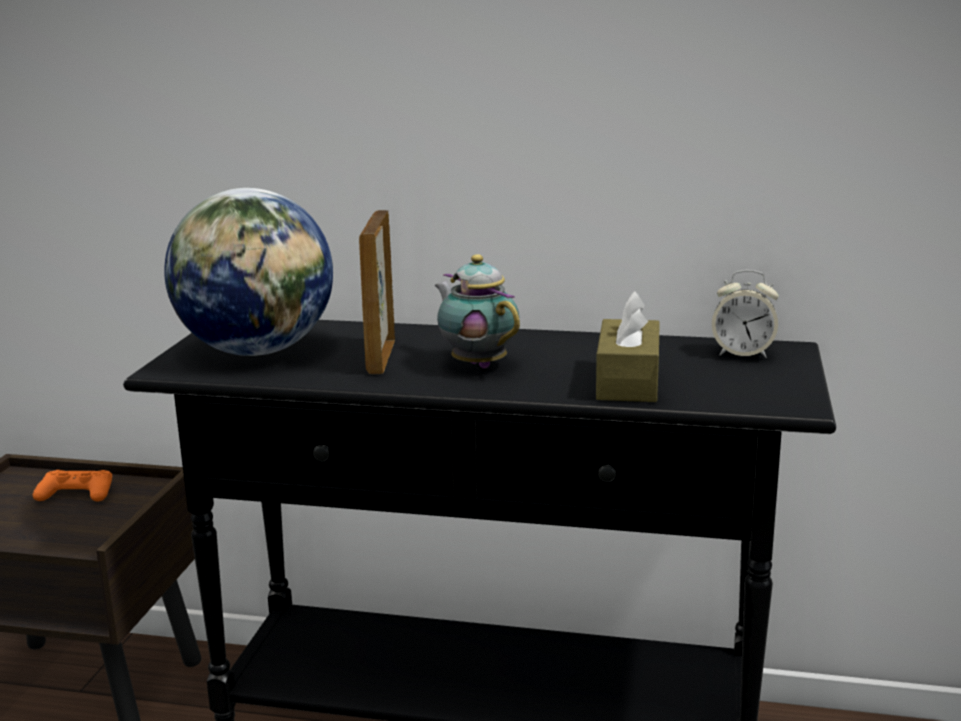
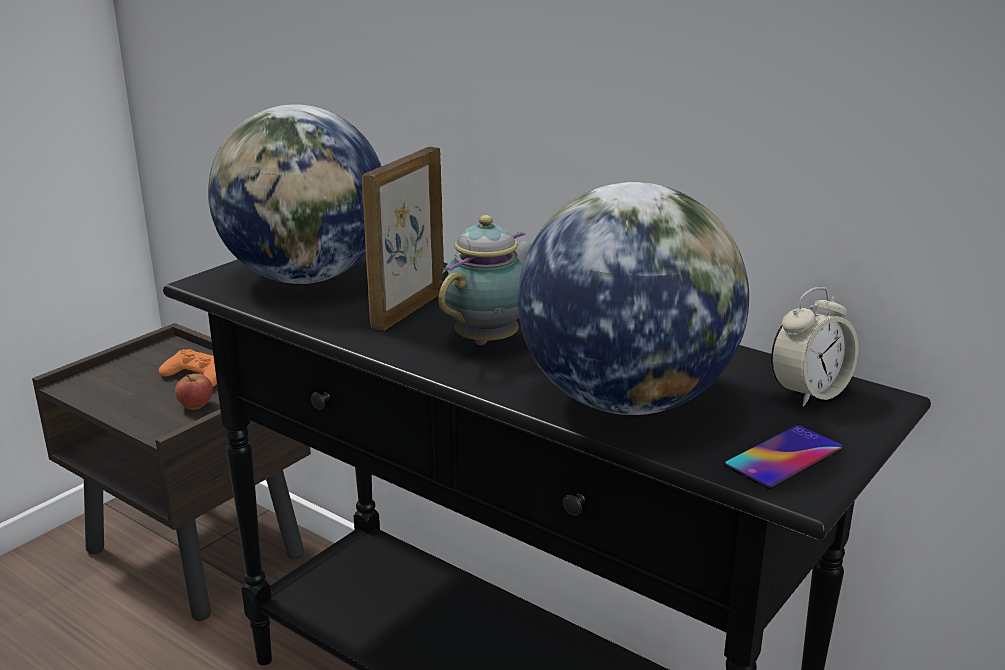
camera: 25 degrees right, 5 degrees up
teapot [435,254,520,368] -> teapot turned 45 degrees clockwise [438,215,532,345]
brown tissue box [596,291,660,402] -> globe [518,182,749,415]
alarm clock [712,270,779,358] -> alarm clock turned 75 degrees counterclockwise [771,287,858,407]
none -> apple [175,373,213,410]
none -> phone [724,425,843,489]

